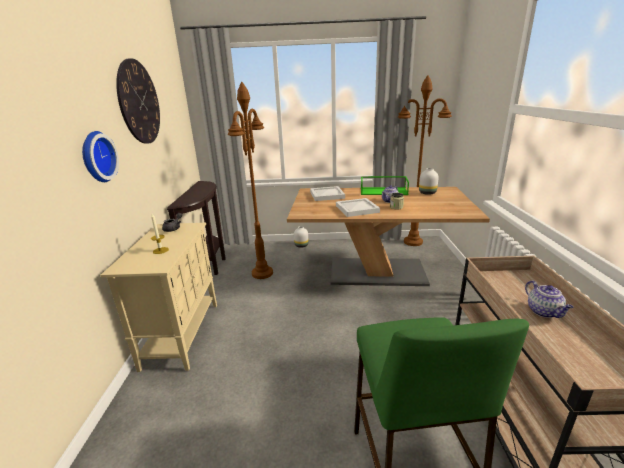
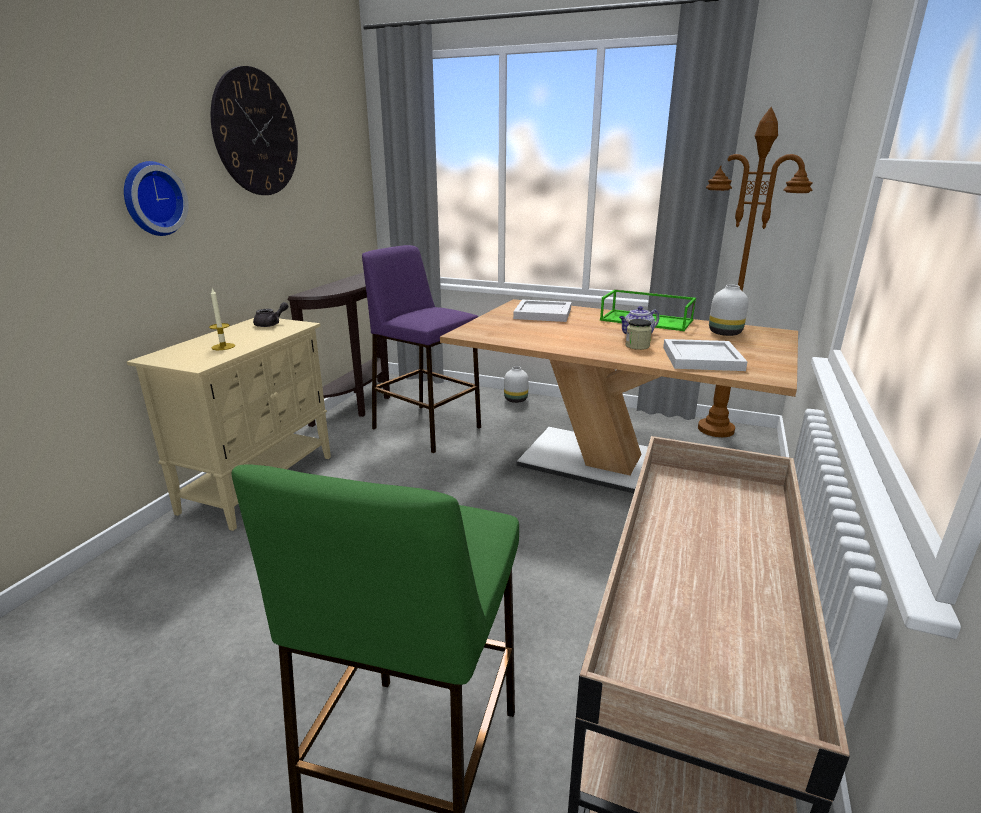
camera: 20 degrees right, 0 degrees up
brown floor lamp [228,82,273,279] -> purple stool [362,245,481,453]
white tray [336,198,380,217] -> white tray moved to [663,339,748,371]
teapot [525,280,574,318] -> none

